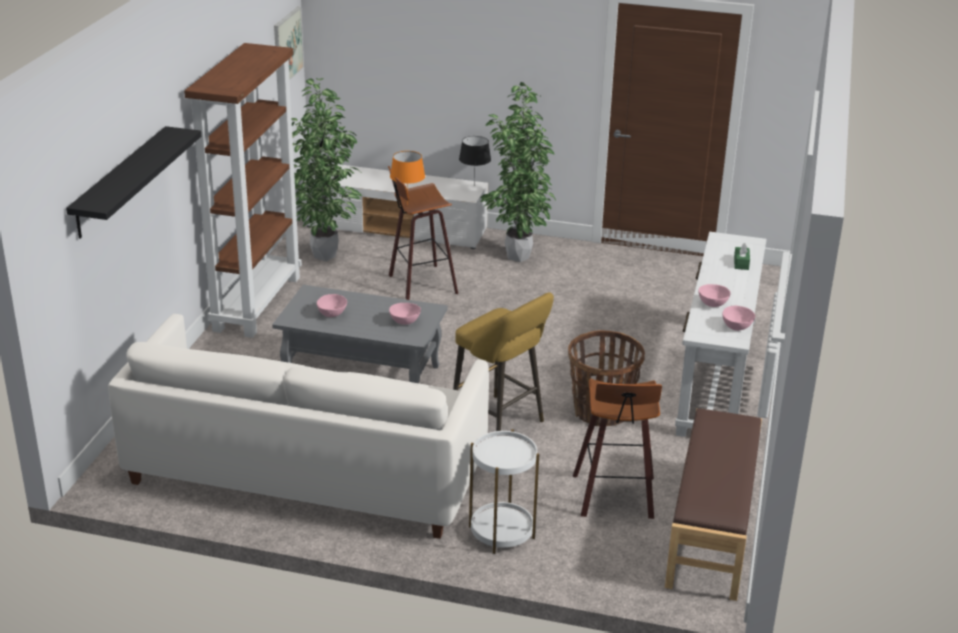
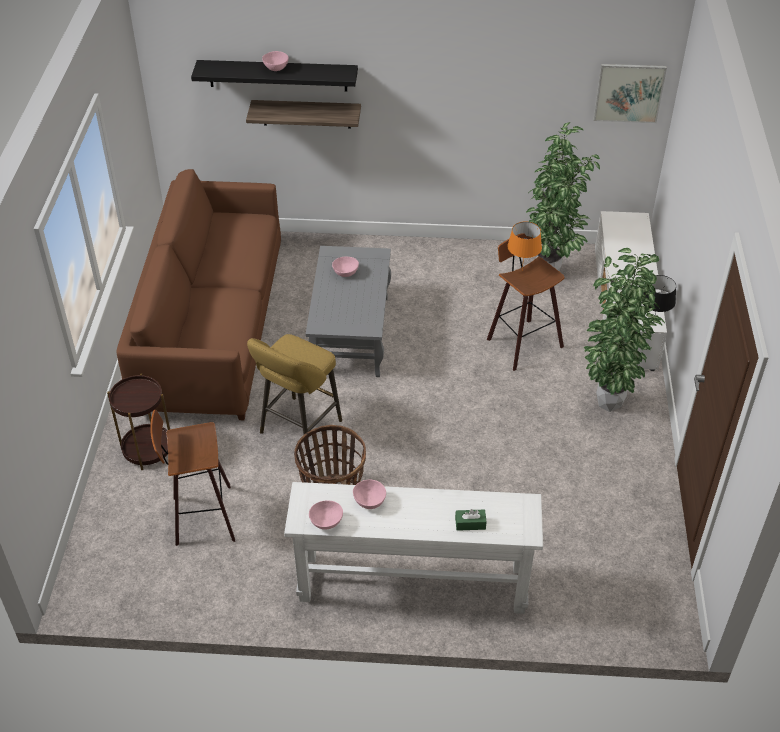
camera: 80 degrees right, 15 degrees up
white sofa [108,314,489,539] -> brown sofa [116,169,281,420]
brown bookcase [184,43,302,338] -> none
pink bowl [389,303,421,325] -> pink bowl moved to [262,51,289,71]
white side table [469,429,539,554] -> brown side table [107,373,170,470]
brown bench [665,408,762,601] -> none
none -> shelf [246,100,361,129]

